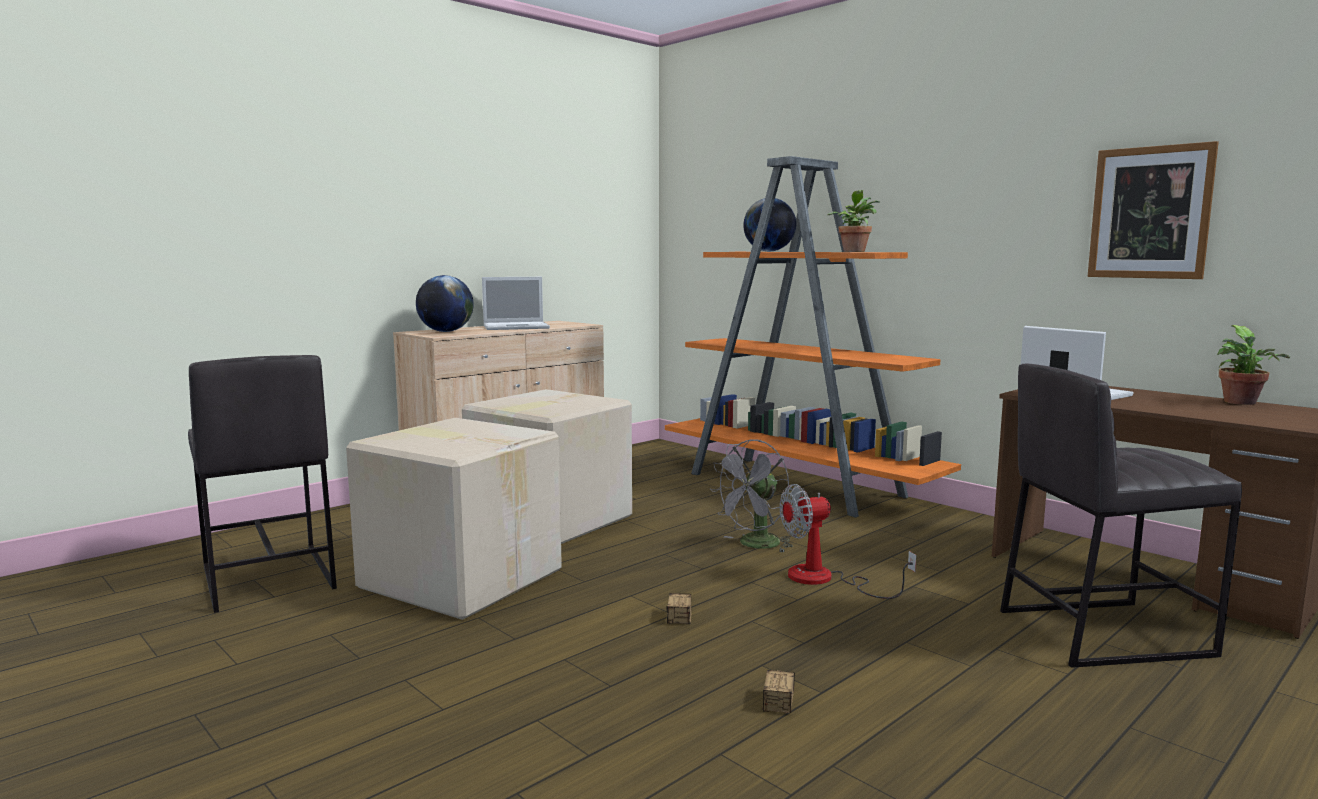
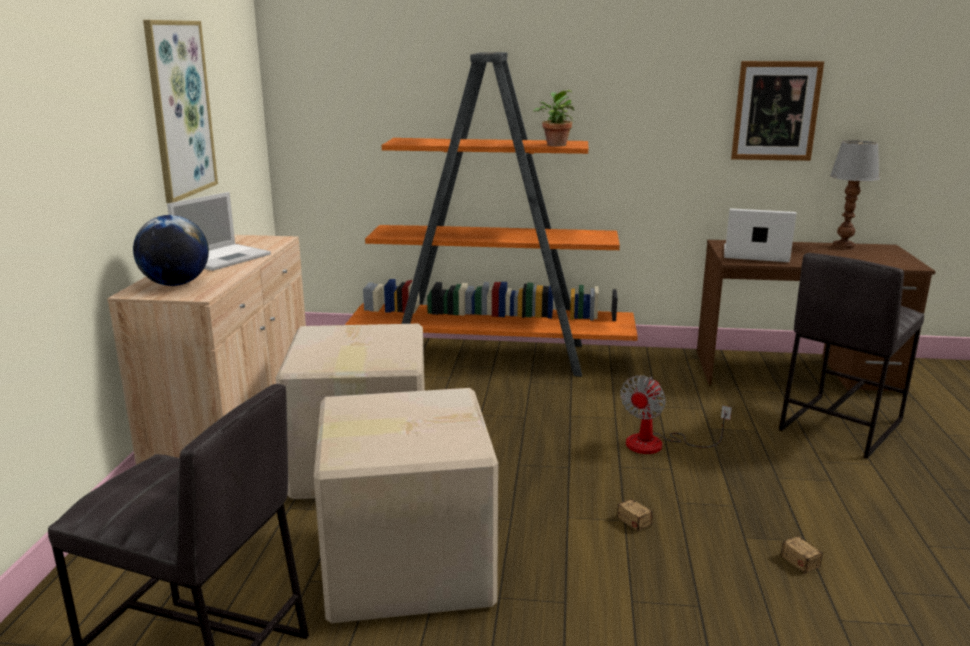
camera: 40 degrees left, 10 degrees up
grey fan [710,439,793,552] -> none
globe [743,198,796,252] -> none
potted plant [1217,325,1290,405] -> table lamp [830,140,880,249]
none -> picture [143,20,218,203]

